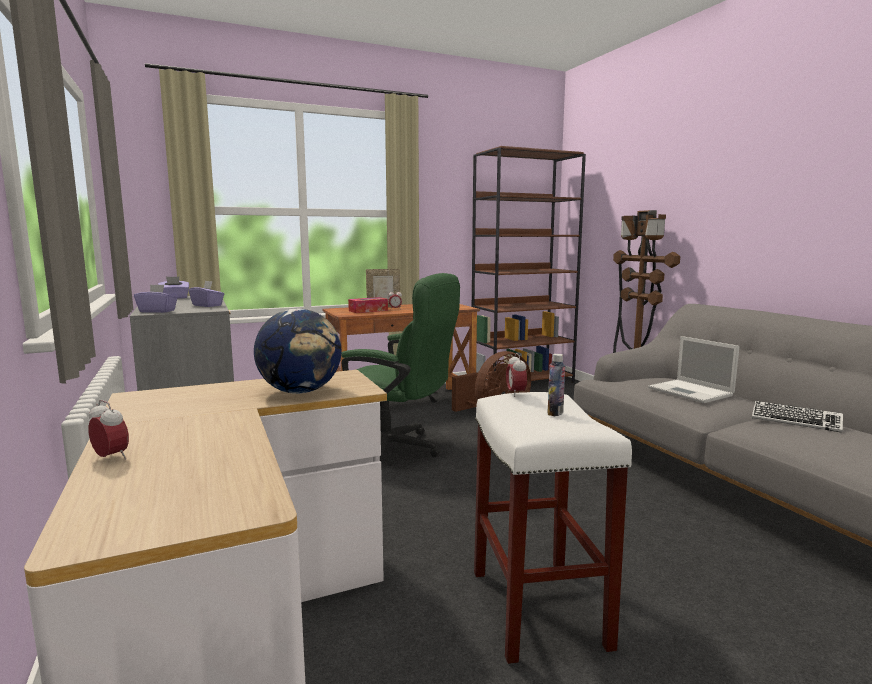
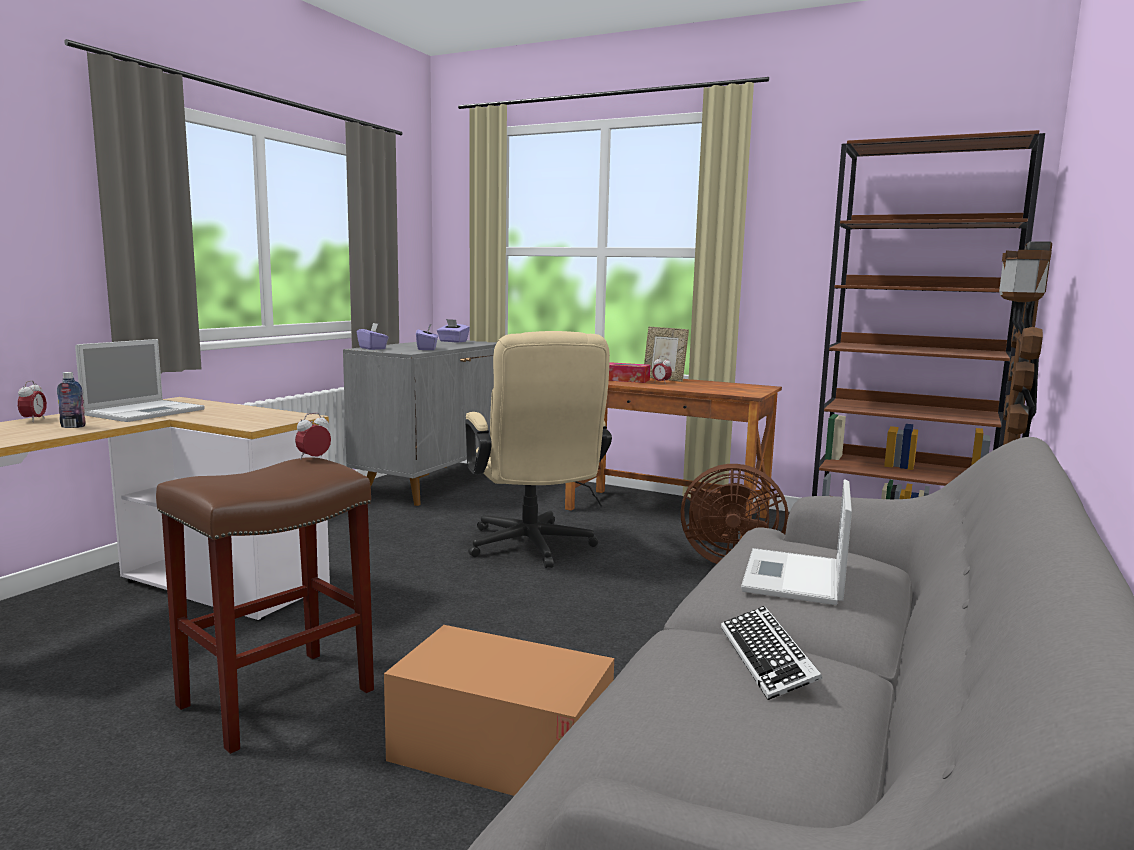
camera: 50 degrees right, 0 degrees up
globe [254,308,341,394] -> none
green office chair [341,273,460,458] -> beige office chair [465,331,612,568]
white stool [474,392,632,664] -> brown stool [156,457,374,754]
bottle [547,354,565,416] -> bottle moved to [57,372,86,428]
none -> laptop [75,339,205,422]
none -> cardboard box [384,625,614,796]

